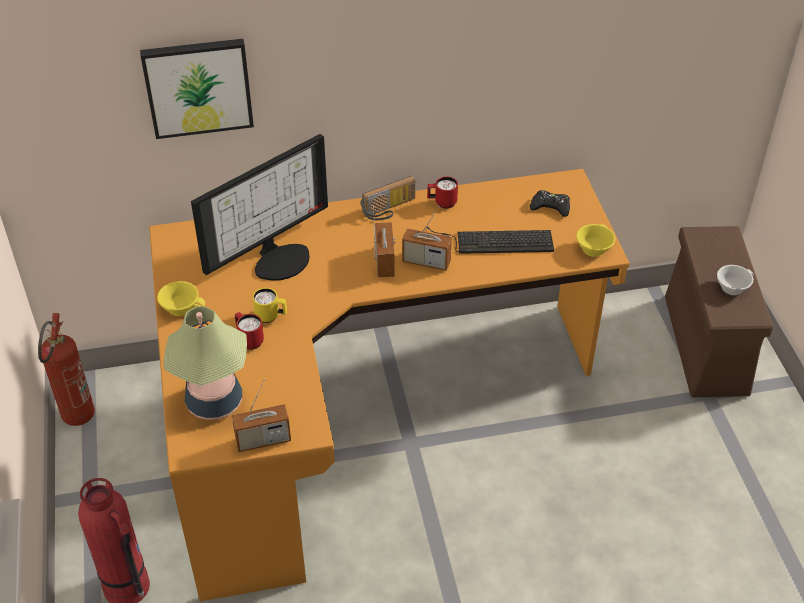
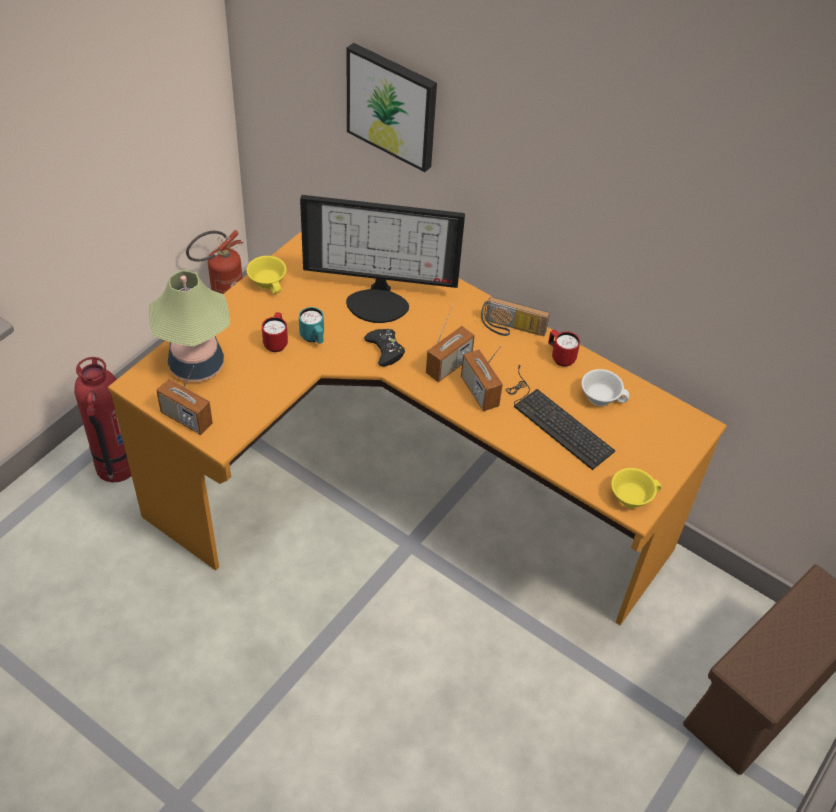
camera: 45 degrees right, 5 degrees up
yellow mug [252,288,287,323] -> turquoise mug [299,307,324,344]
black game controller [530,190,570,217] -> black game controller moved to [364,329,405,367]
white cup [717,265,753,295] -> white cup moved to [581,369,629,406]

